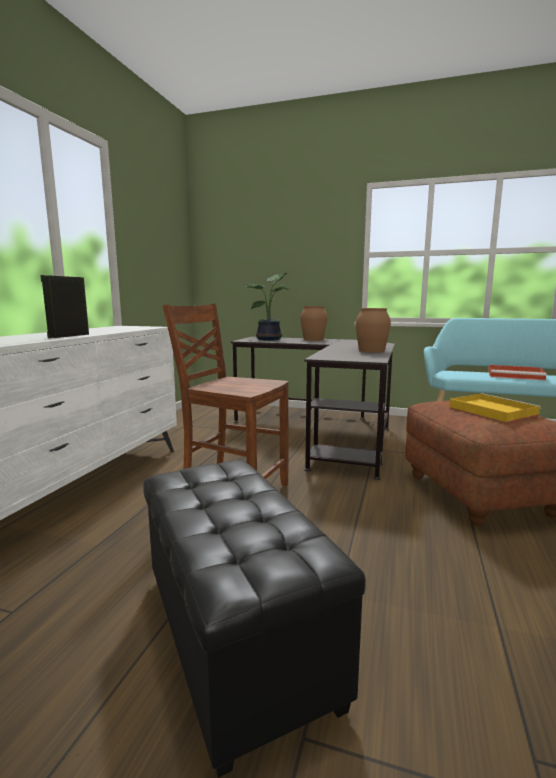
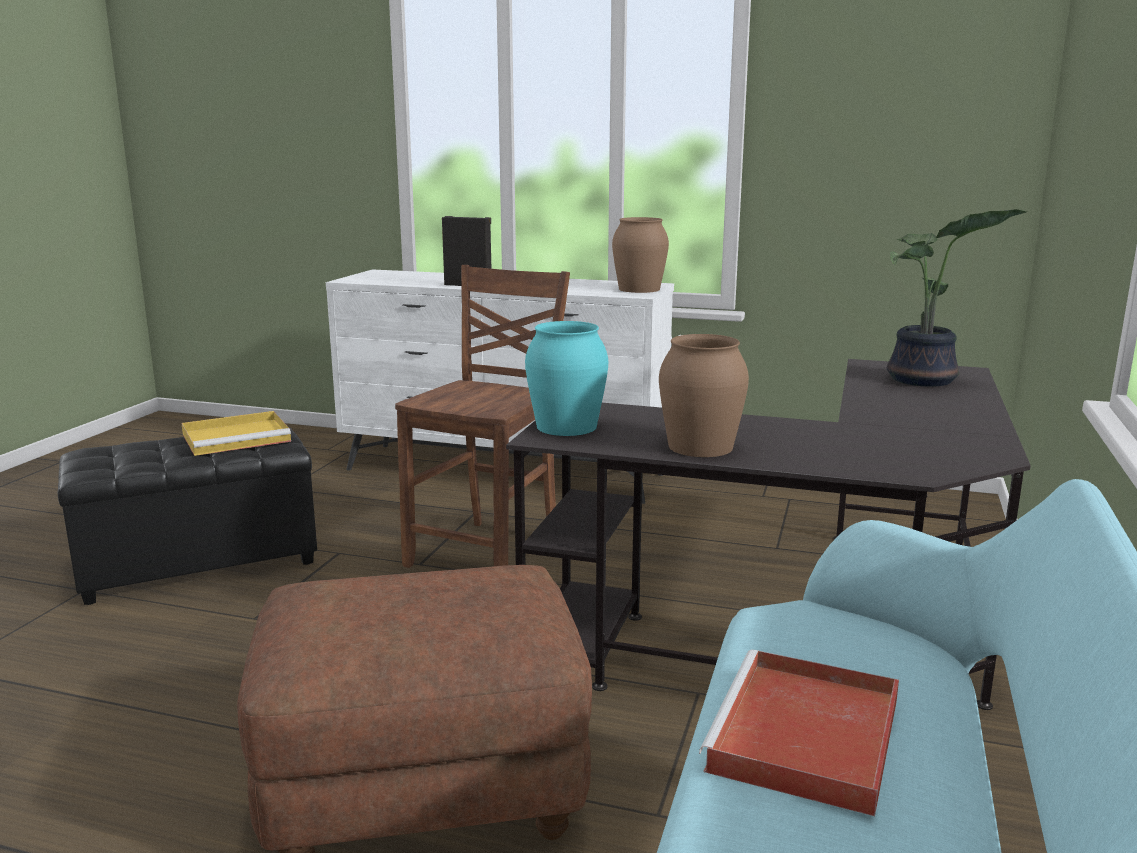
camera: 90 degrees right, 5 degrees up
brown vase [300,306,327,341] -> brown vase moved to [612,217,669,293]
yellow tray [449,393,541,422] -> yellow tray moved to [181,411,291,456]
none -> turquoise vase [525,321,608,436]

